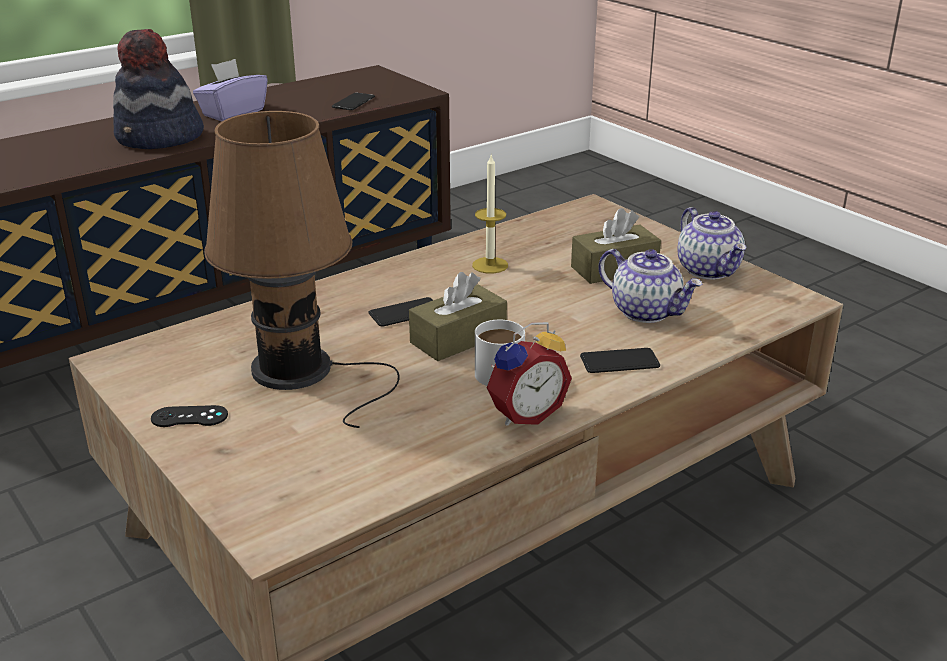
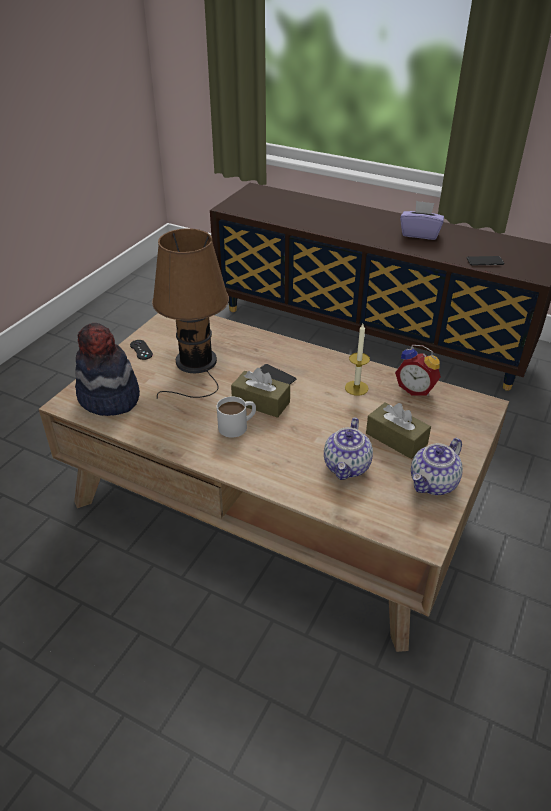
camera: 65 degrees right, 10 degrees up
hat [113,29,204,149] -> hat moved to [75,323,140,416]
alarm clock [487,322,572,426] -> alarm clock moved to [395,345,441,396]
phone [580,348,660,373] -> none

